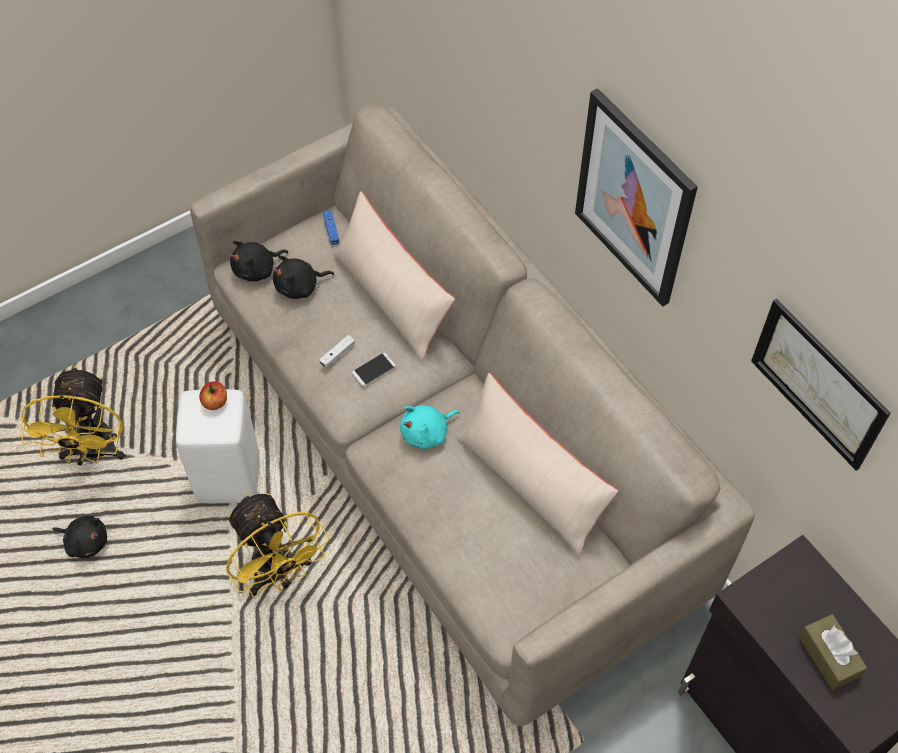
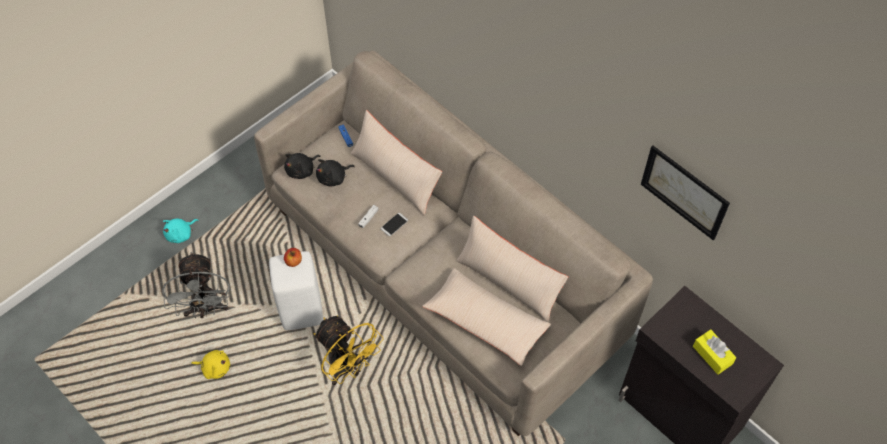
camera: 10 degrees left, 0 degrees up
yellow fan [21,365,125,465] -> grey fan [162,251,230,318]
black plush toy [53,516,107,558] -> yellow plush toy [191,350,230,379]
turquoise plush toy [400,405,460,449] -> turquoise plush toy moved to [163,219,199,243]
picture [575,88,698,307] -> none
brown tissue box [799,614,867,690] -> yellow tissue box [693,329,736,375]
none -> beige pillow [422,268,551,366]

